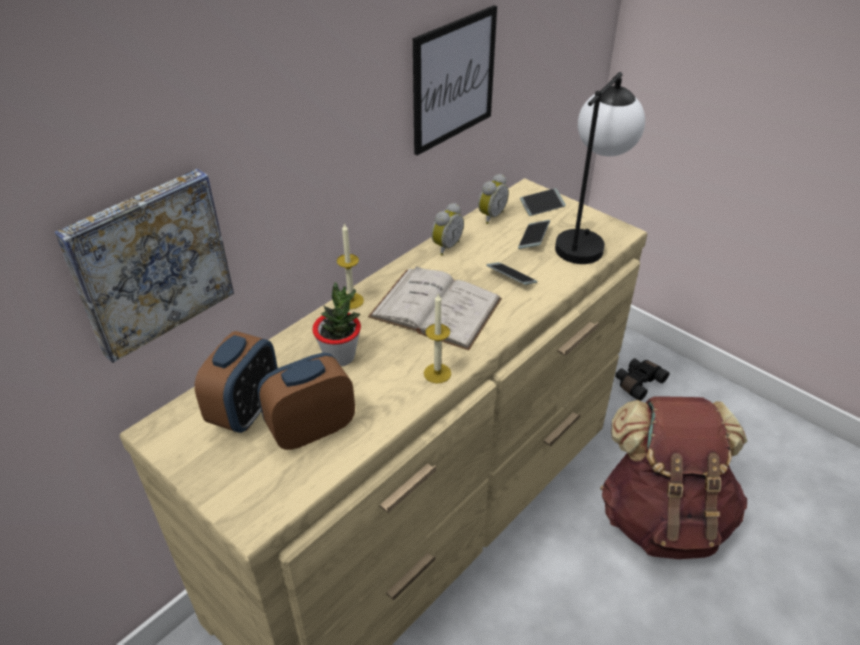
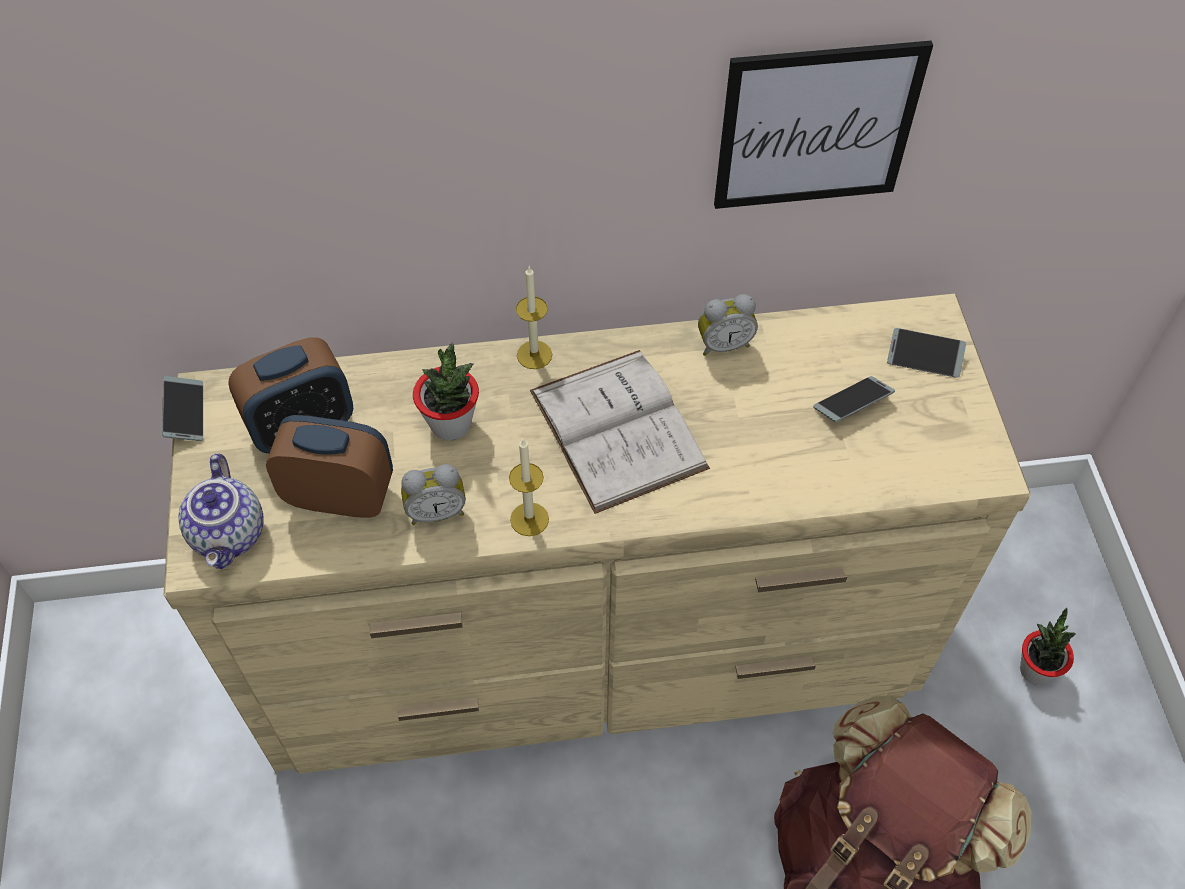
camera: 40 degrees right, 15 degrees up
picture [55,169,234,363] -> none
alarm clock [478,174,509,224] -> alarm clock moved to [401,464,465,525]
phone [486,262,538,285] -> phone moved to [162,376,203,441]
table lamp [555,72,645,264] -> none
black binoculars [615,358,670,401] -> potted plant [1020,608,1076,685]
none -> teapot [179,454,264,569]

